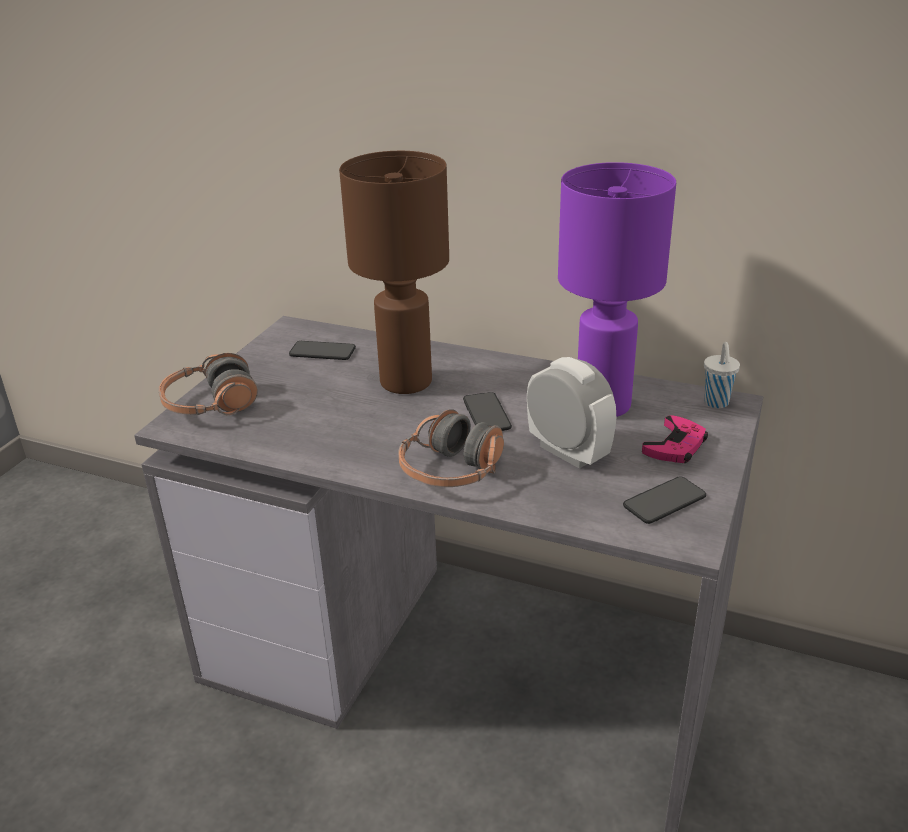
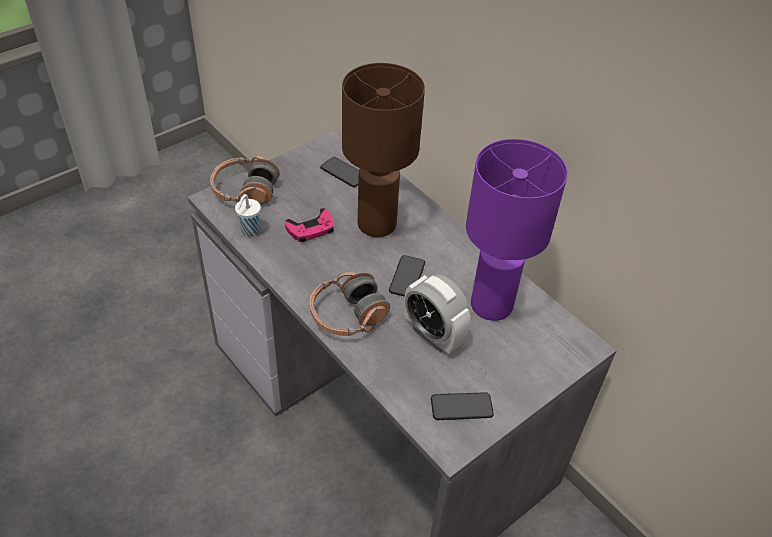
camera: 25 degrees right, 15 degrees up
alarm clock [527,357,616,469] -> alarm clock turned 150 degrees clockwise [404,274,471,354]
pink game controller [642,415,708,463] -> pink game controller moved to [285,208,334,242]
white cup [704,342,740,408] -> white cup moved to [235,194,261,237]

